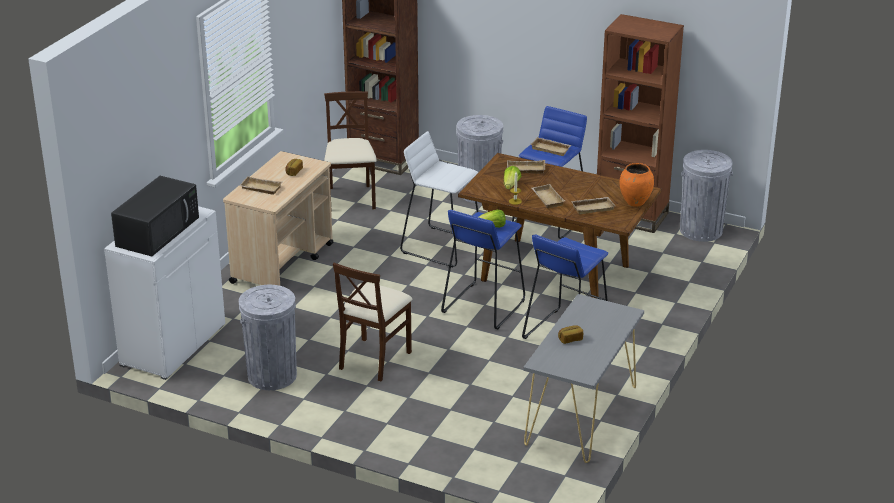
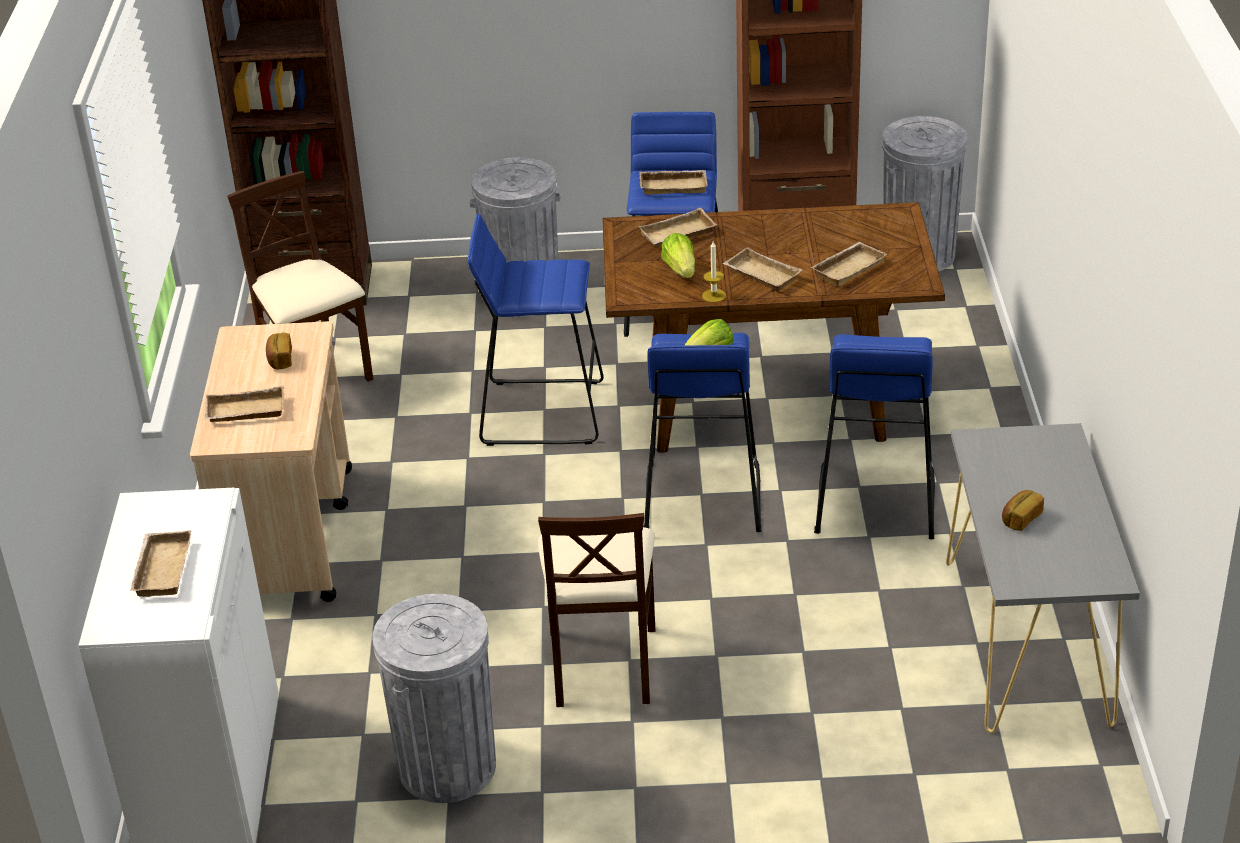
camera: 25 degrees left, 5 degrees up
black microwave [111,176,199,256] -> beige tray [130,530,191,597]
white stool [400,131,478,267] -> blue stool [468,213,604,446]
orange vase [619,163,654,207] -> none

